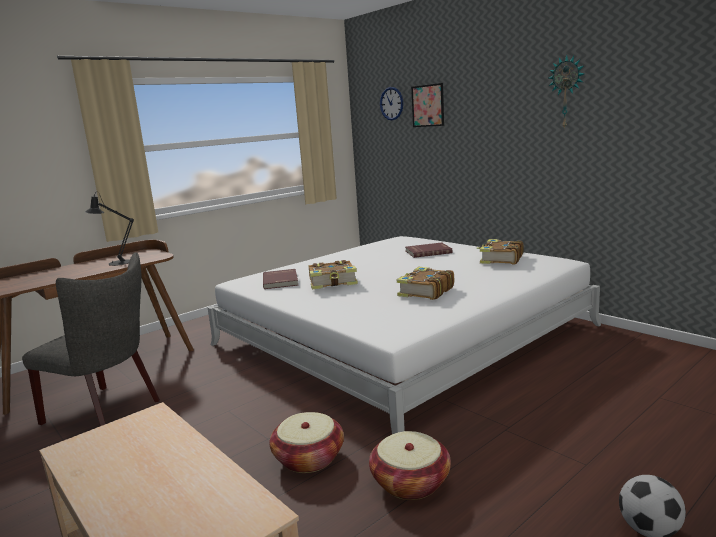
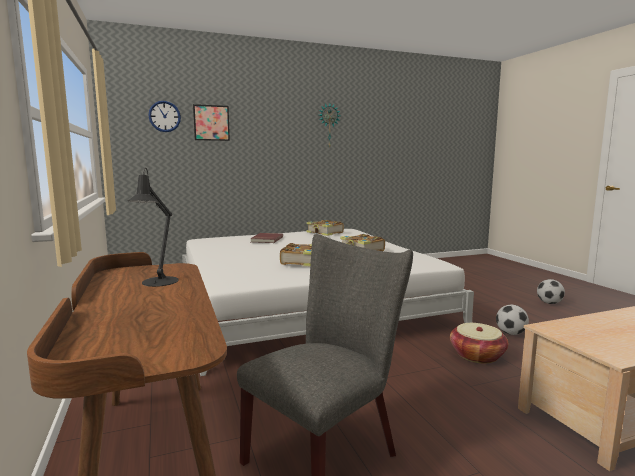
camera: 70 degrees left, 5 degrees down
red book [263,269,298,289] -> none
basket [369,431,451,500] -> football [496,305,529,335]

